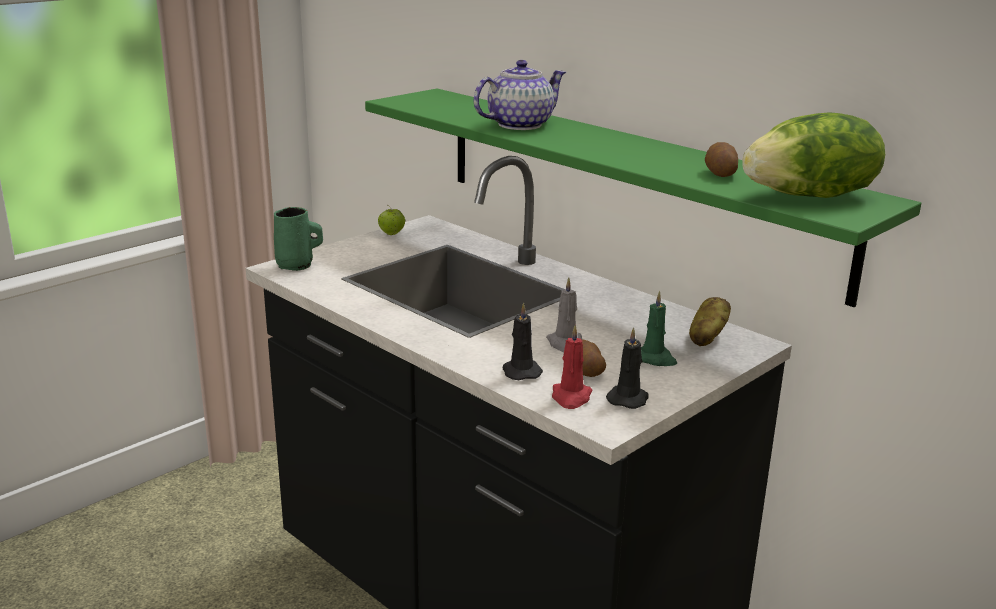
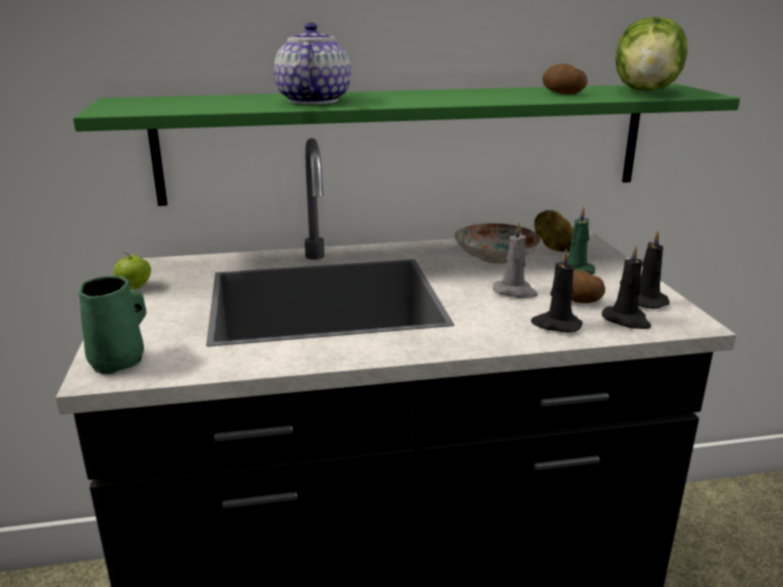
camera: 55 degrees left, 0 degrees up
red candle [552,325,593,409] -> black candle [602,244,651,329]
none -> plate [454,223,541,263]

